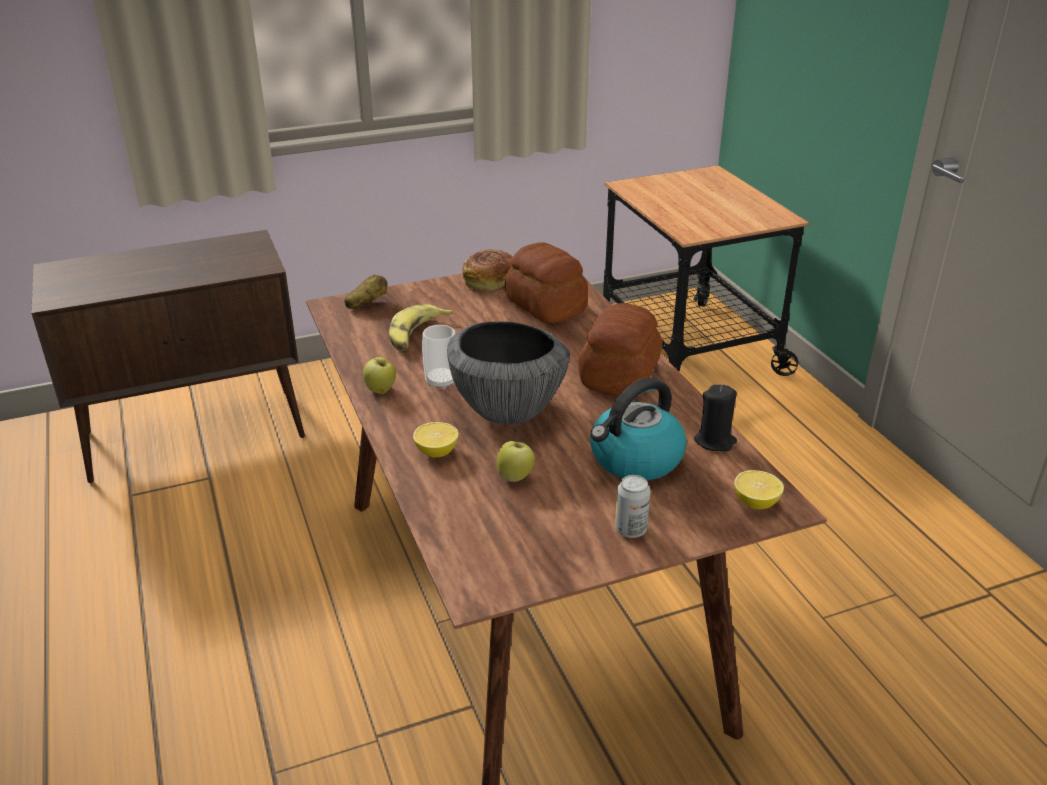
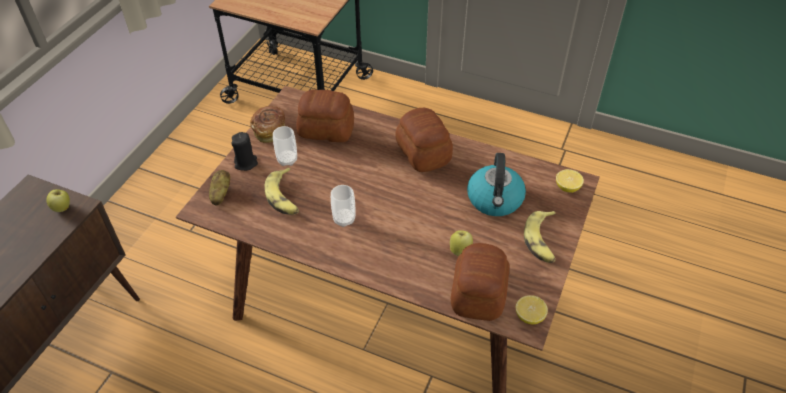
camera: 45 degrees left, 15 degrees up
apple [363,357,396,394] -> apple moved to [46,189,70,212]
lemon [413,422,459,458] -> lemon moved to [516,295,548,325]
bowl [447,321,570,425] -> none
can [615,475,651,538] -> banana [524,211,556,263]
black candle [694,385,737,451] -> black candle moved to [231,132,258,171]
none -> cup [273,126,297,166]
none -> bread [451,243,510,321]

